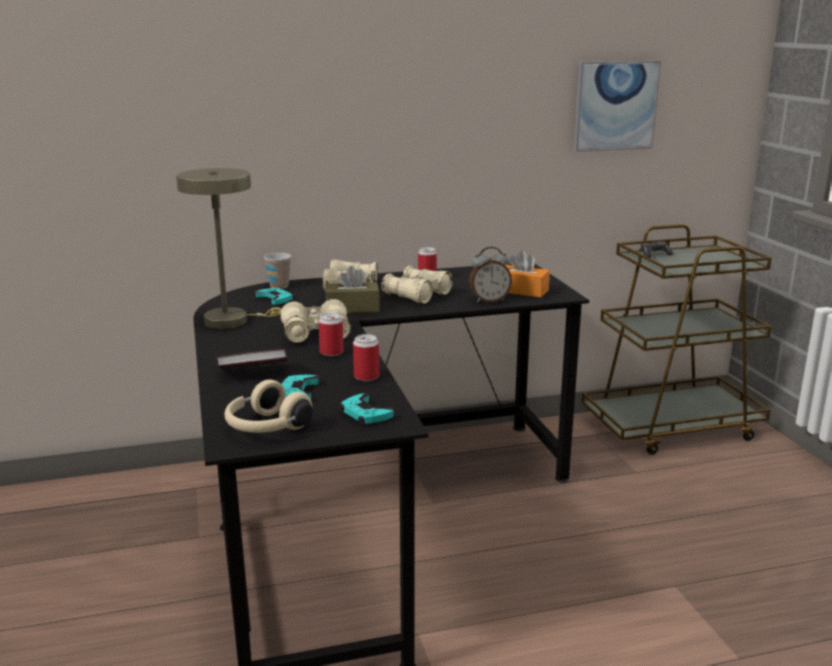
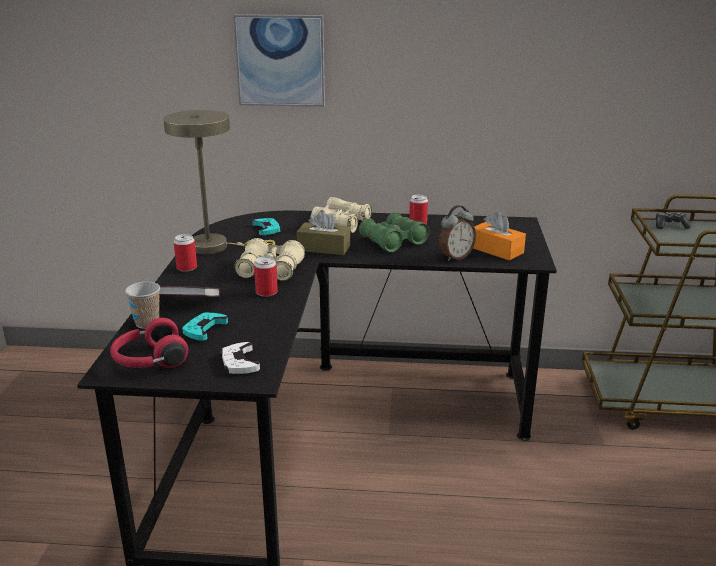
camera: 20 degrees right, 5 degrees up
beige headphones [224,379,313,433] -> red headphones [110,318,188,368]
cup [264,253,291,289] -> cup moved to [125,282,160,329]
turquoise game controller [340,393,394,424] -> white game controller [220,342,260,374]
can [353,334,379,381] -> can moved to [174,234,197,272]
beige binoculars [381,266,453,304] -> green binoculars [359,212,429,252]
alarm clock [469,247,512,302] -> alarm clock turned 45 degrees counterclockwise [439,205,476,261]
picture [573,61,661,152] -> picture moved to [233,14,325,107]

